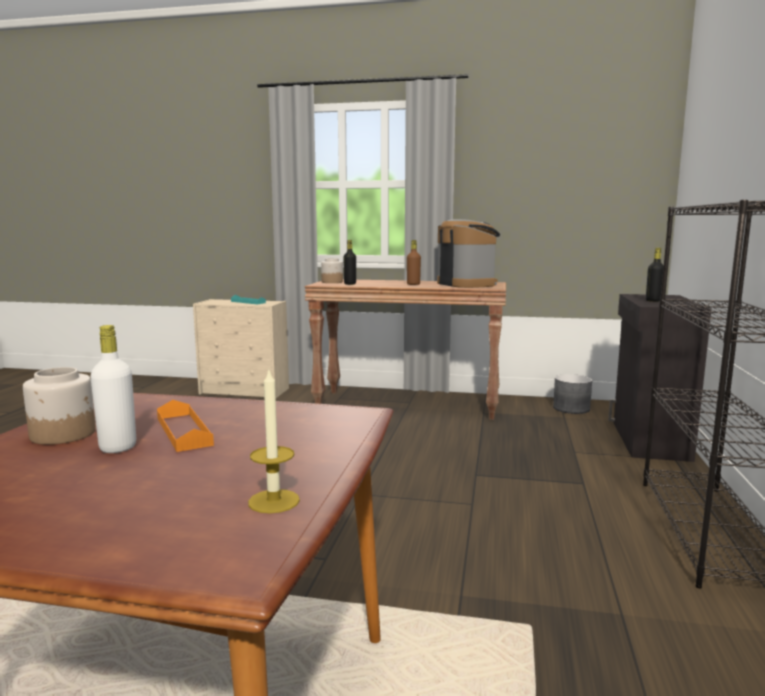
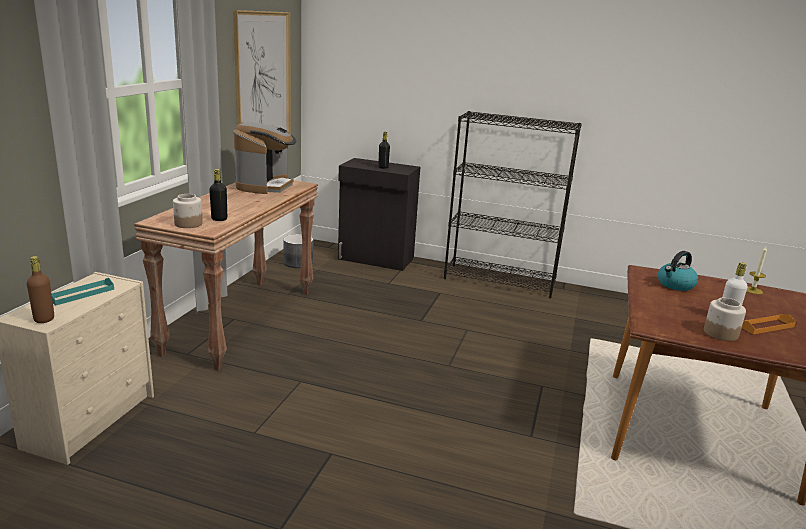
camera: 85 degrees left, 10 degrees up
orange tray [157,400,214,452] -> orange tray moved to [742,314,796,334]
brown bottle [407,240,421,285] -> brown bottle moved to [27,256,54,323]
coffee machine [437,219,500,288] -> coffee machine turned 120 degrees clockwise [234,122,296,194]
none -> picture [233,10,291,134]
none -> kettle [658,251,698,291]

